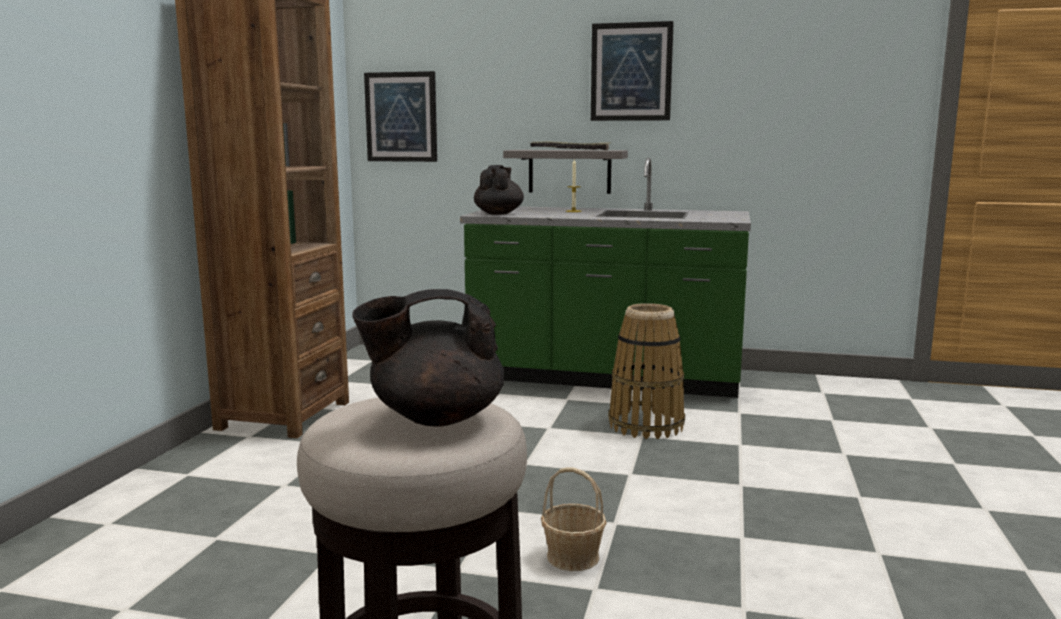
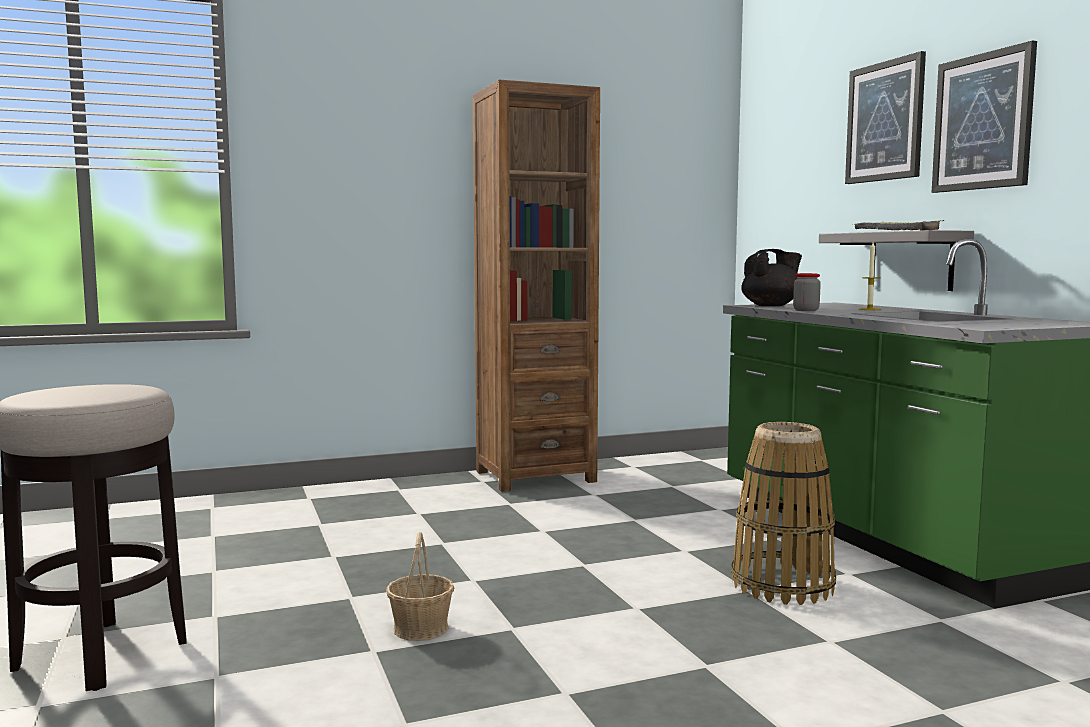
camera: 55 degrees right, 5 degrees down
black teapot [352,289,505,426] -> none
picture [364,71,437,162] -> picture moved to [845,51,926,184]
none -> jar [793,273,821,311]

